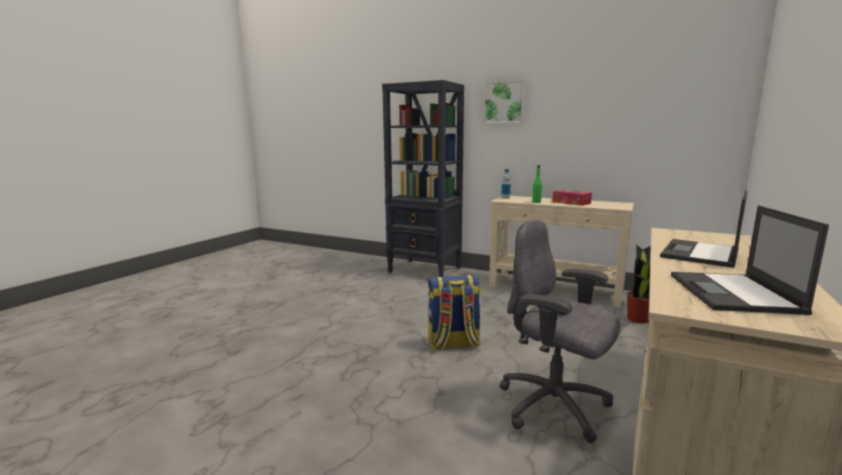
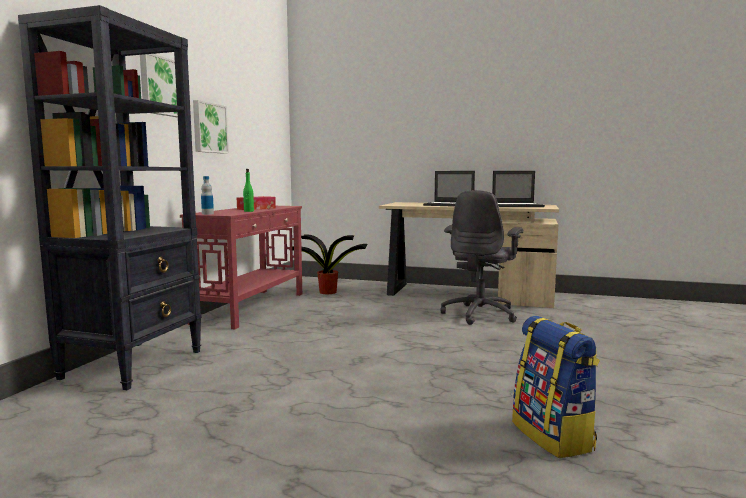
camera: 100 degrees left, 5 degrees down
backpack [428,275,481,350] -> backpack moved to [512,316,600,458]
beige console table [489,196,634,307] -> red console table [180,206,302,329]
none -> picture [193,100,229,154]

